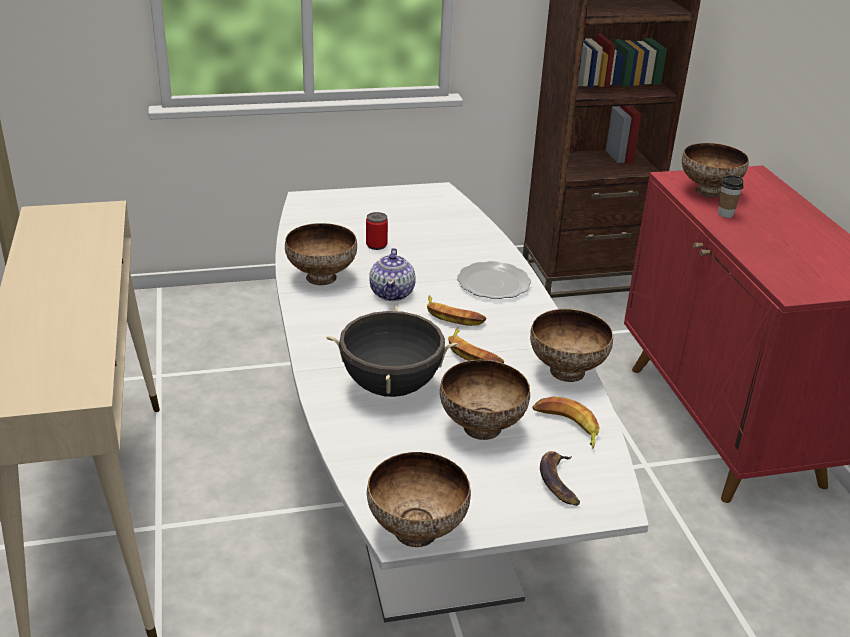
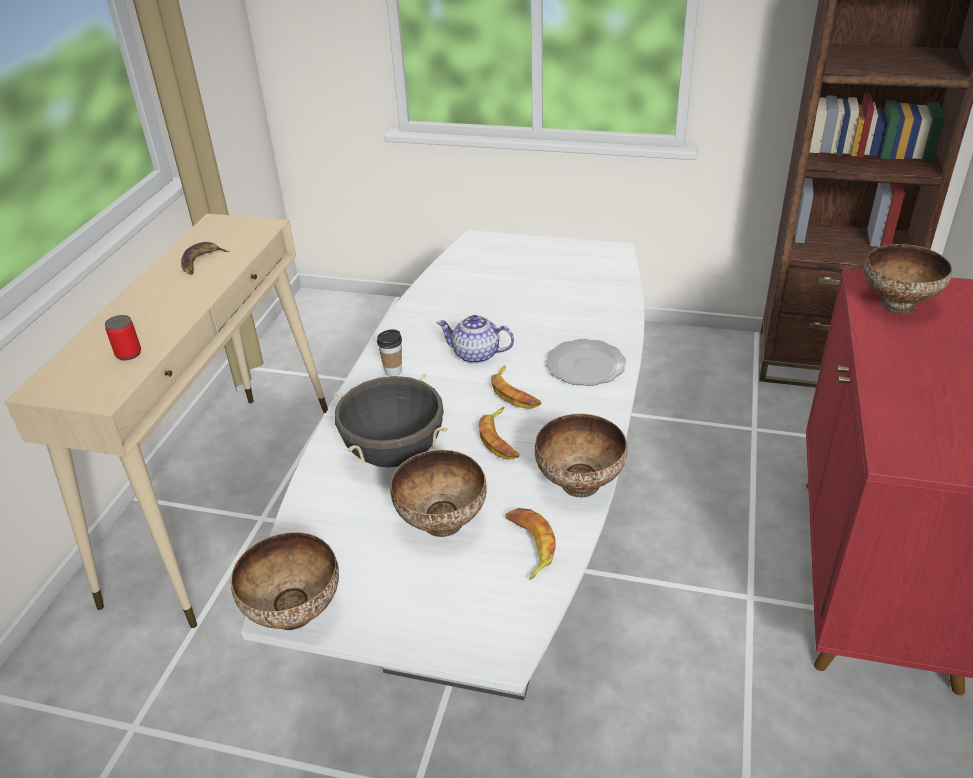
camera: 30 degrees right, 5 degrees up
bowl [285,223,357,285] -> none
can [366,212,388,250] -> can moved to [105,315,141,361]
teapot [369,248,416,301] -> teapot turned 75 degrees clockwise [437,315,514,364]
banana [540,451,580,506] -> banana moved to [181,242,230,275]
cup [718,175,744,218] -> cup moved to [377,329,402,376]

